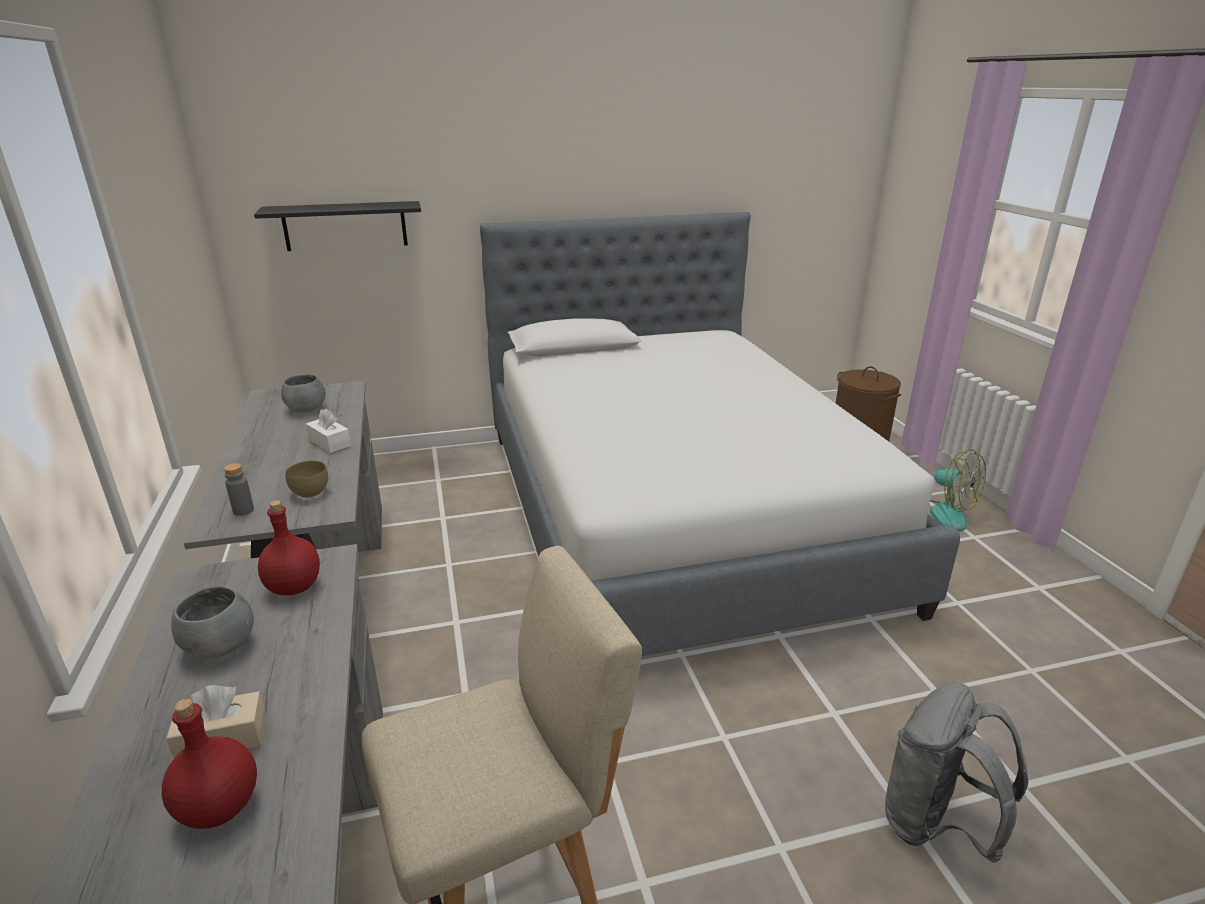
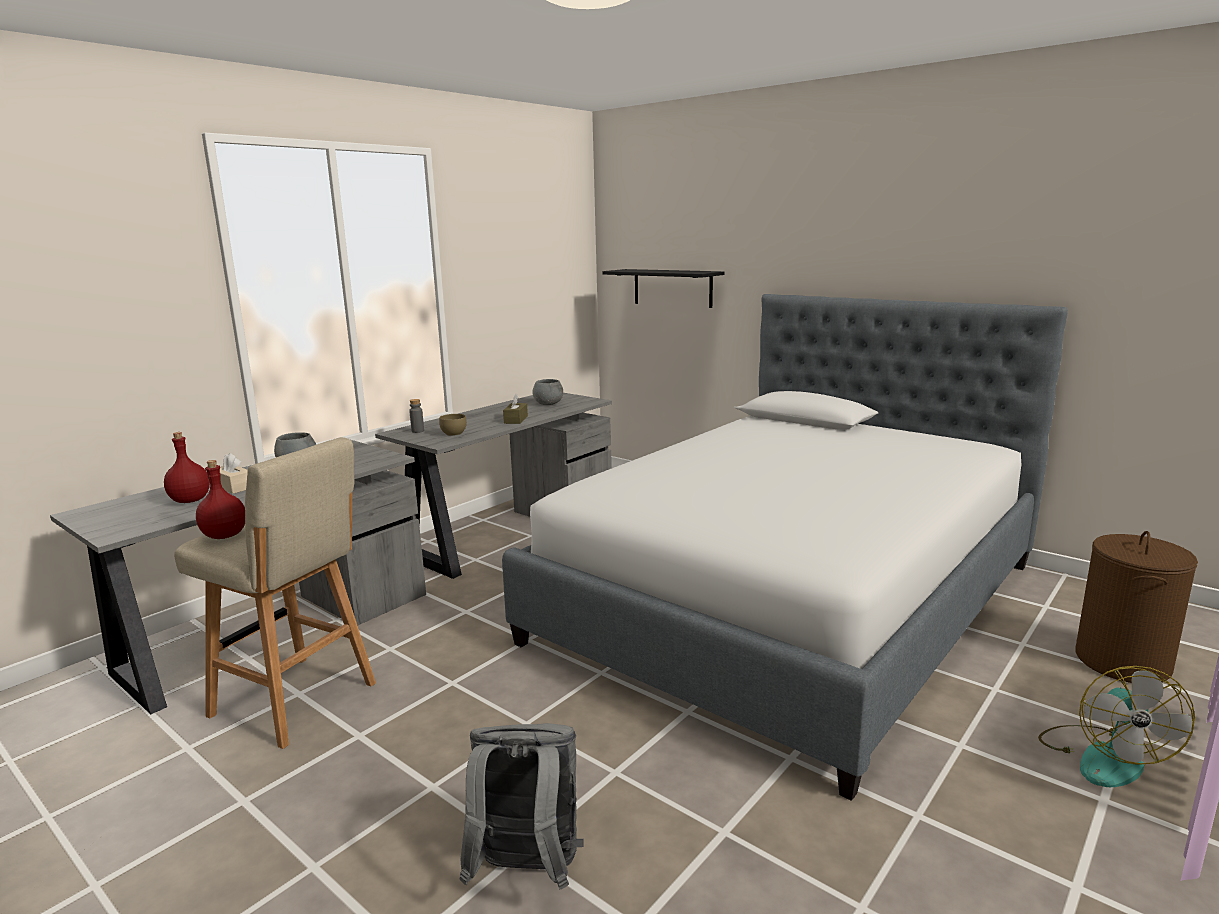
camera: 55 degrees right, 10 degrees down
red bottle [258,500,320,595] -> red bottle moved to [196,460,245,539]
white tissue box [306,409,351,453] -> brown tissue box [503,394,528,424]

